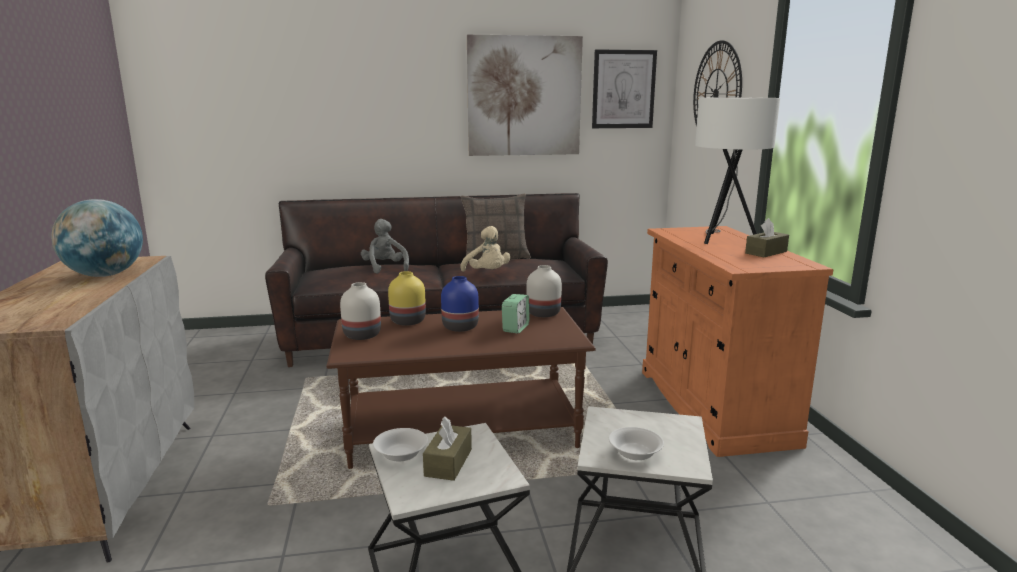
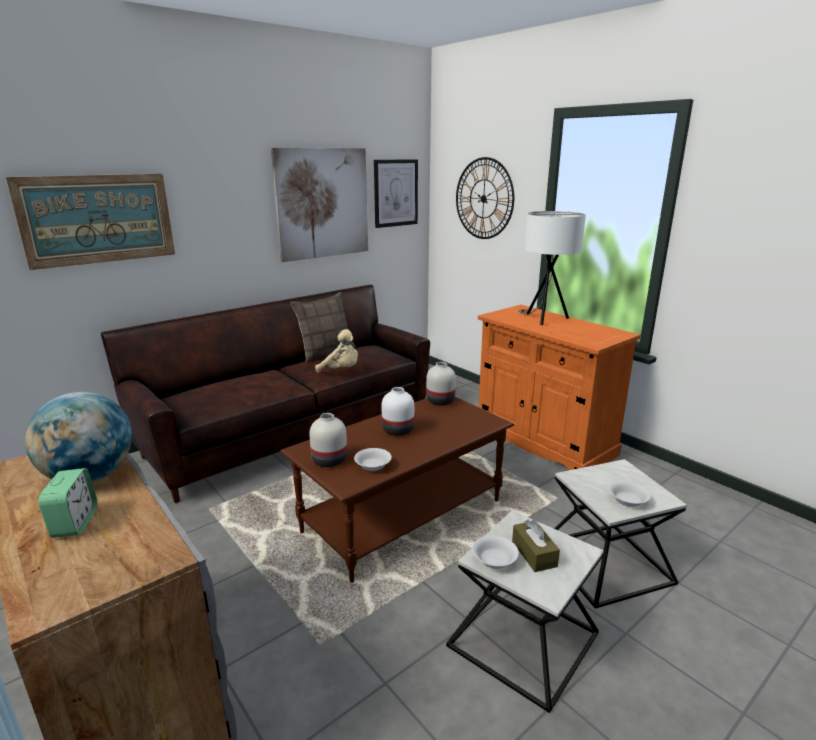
camera: 30 degrees left, 5 degrees up
grey plush toy [361,219,409,274] -> none
yellow vase [388,271,426,326] -> none
blue vase [441,276,479,332] -> white vase [382,387,414,436]
alarm clock [502,294,530,333] -> alarm clock moved to [38,468,97,538]
brown tissue box [745,218,789,257] -> none
none -> picture [5,174,175,270]
none -> white bowl [354,448,392,471]

